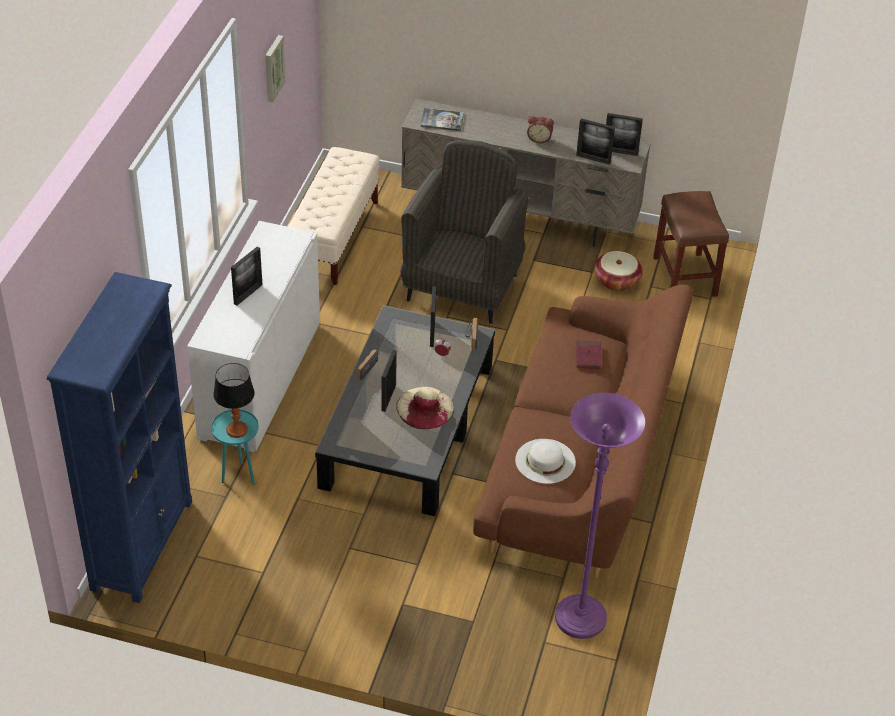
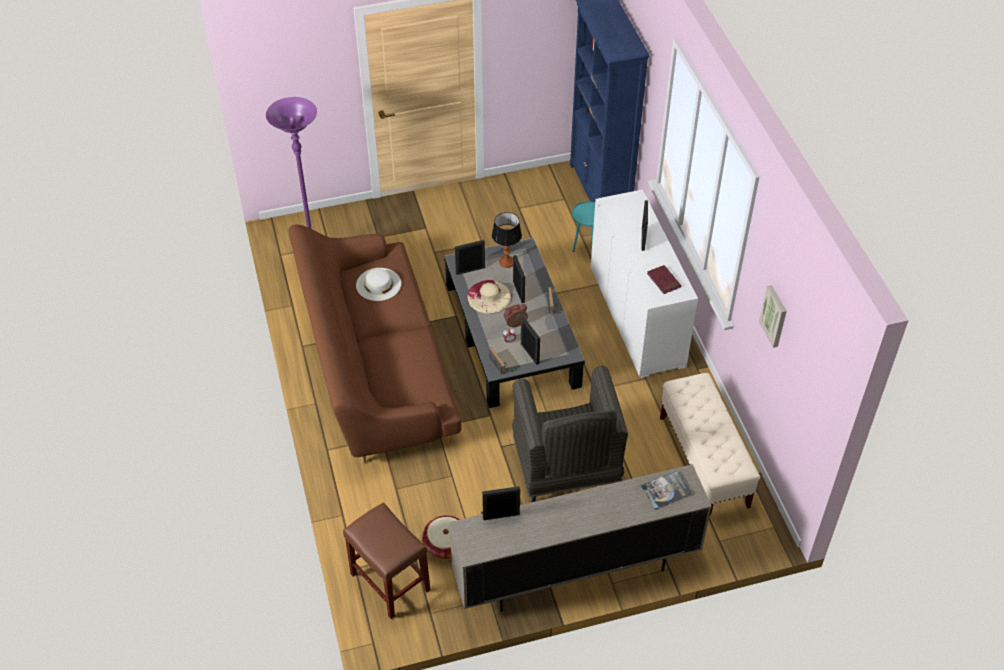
camera: 150 degrees right, 5 degrees up
table lamp [213,363,255,438] -> table lamp moved to [492,212,522,268]
alarm clock [527,116,554,143] -> alarm clock moved to [504,304,528,327]
red book [576,340,601,369] -> red book moved to [647,265,681,294]
picture frame [606,113,643,156] -> picture frame moved to [455,240,485,275]

